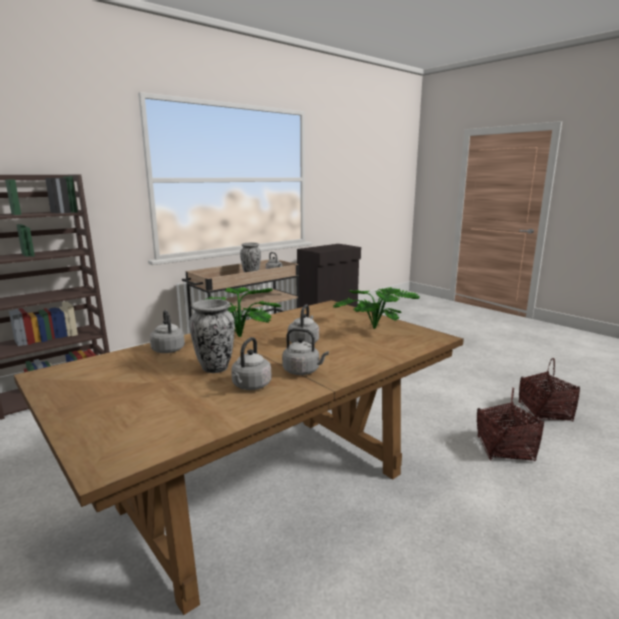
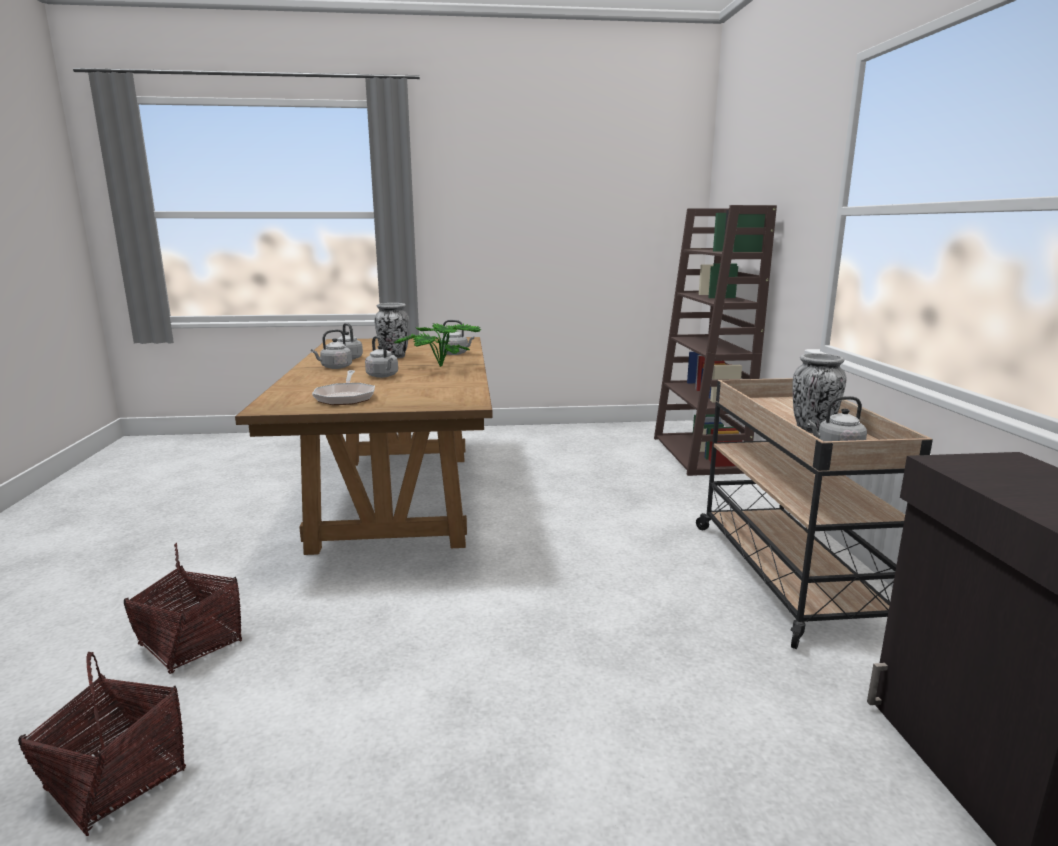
camera: 125 degrees right, 0 degrees up
potted plant [333,287,420,329] -> frying pan [312,370,375,405]

